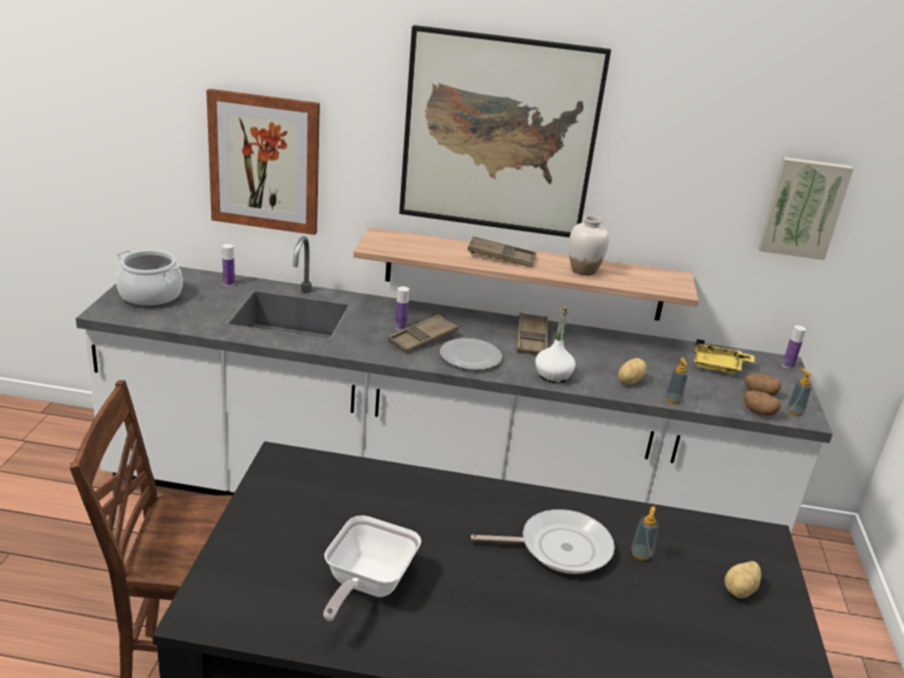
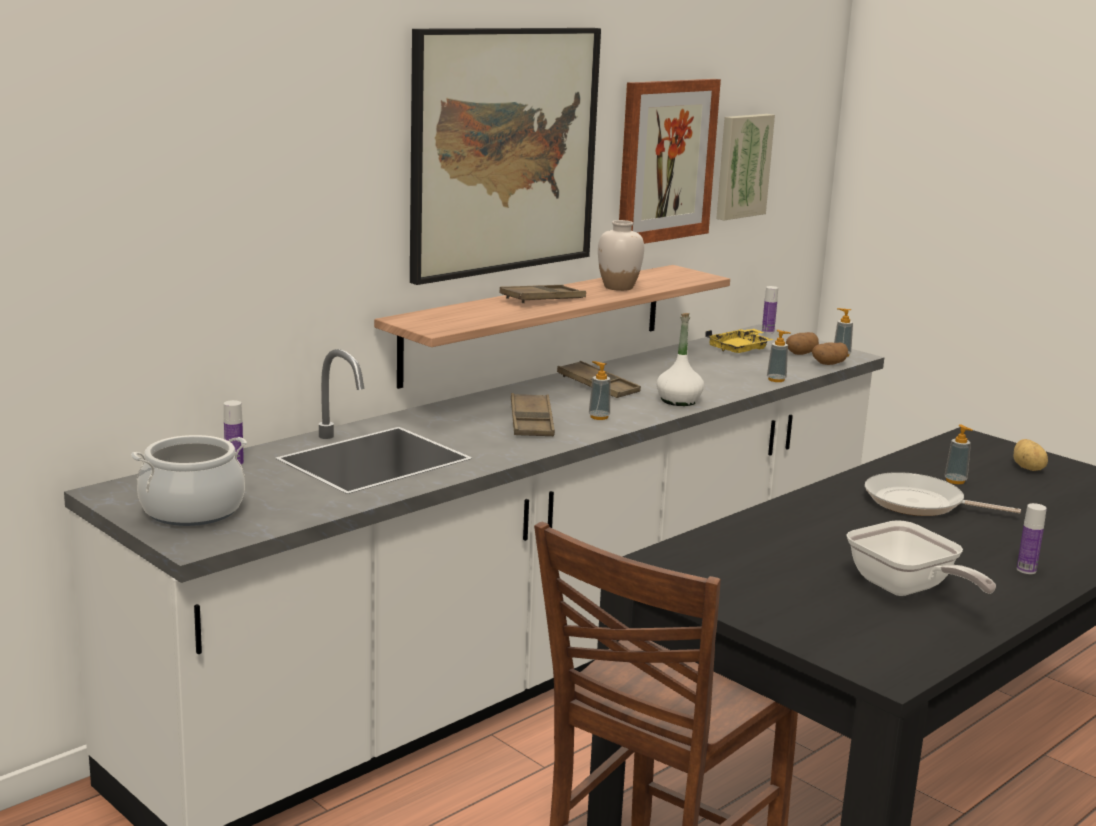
camera: 50 degrees left, 10 degrees down
picture [206,89,320,235] -> picture moved to [619,79,721,244]
bottle [395,286,409,330] -> bottle moved to [1017,503,1047,574]
plate [440,338,502,370] -> soap dispenser [589,361,611,420]
frying pan [471,509,615,574] -> frying pan turned 105 degrees counterclockwise [865,472,1021,516]
potato [618,358,646,385] -> none

